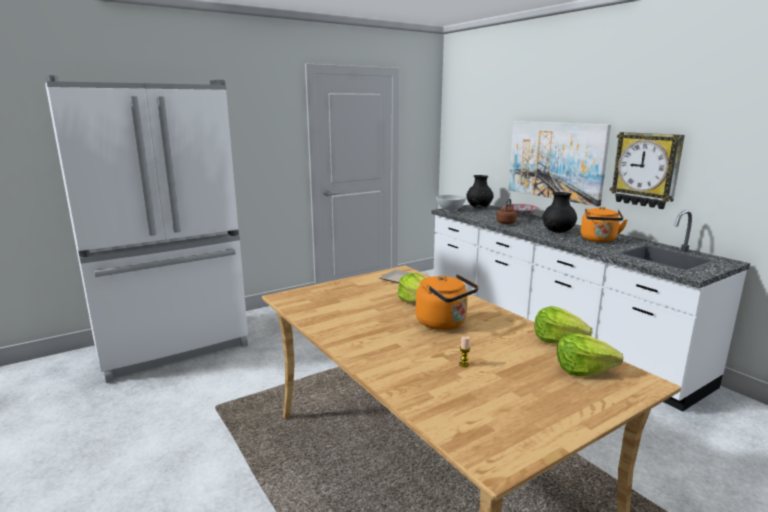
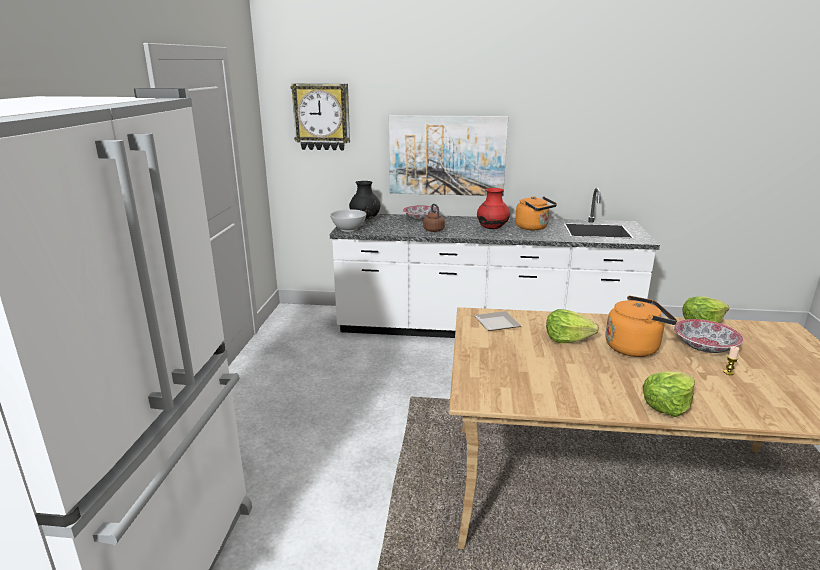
camera: 50 degrees left, 5 degrees up
black vase [542,192,577,233] -> red vase [477,188,510,229]
lettuce [557,333,624,376] -> lettuce moved to [643,371,695,417]
wall clock [610,132,685,209] -> wall clock moved to [290,84,350,150]
none -> bowl [674,319,743,353]

